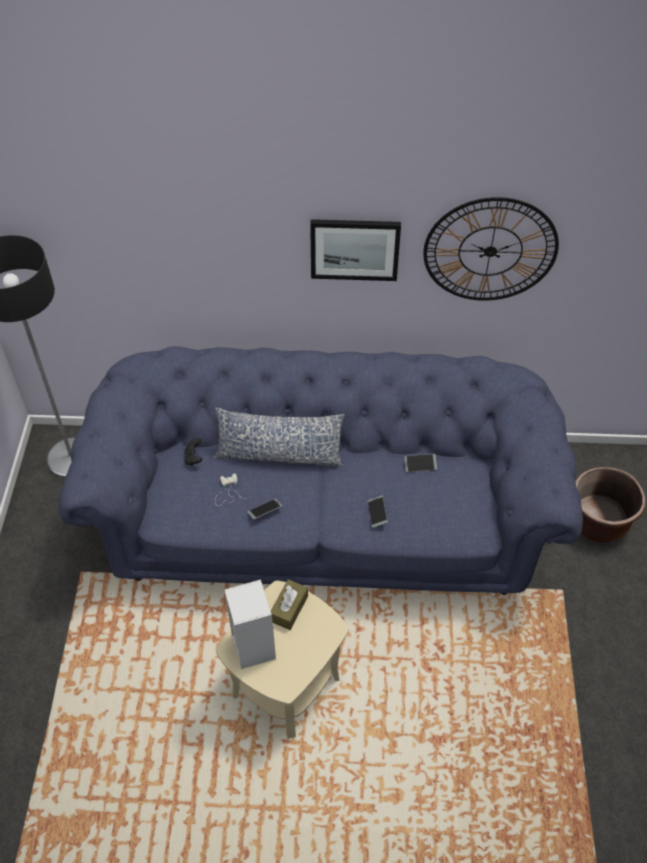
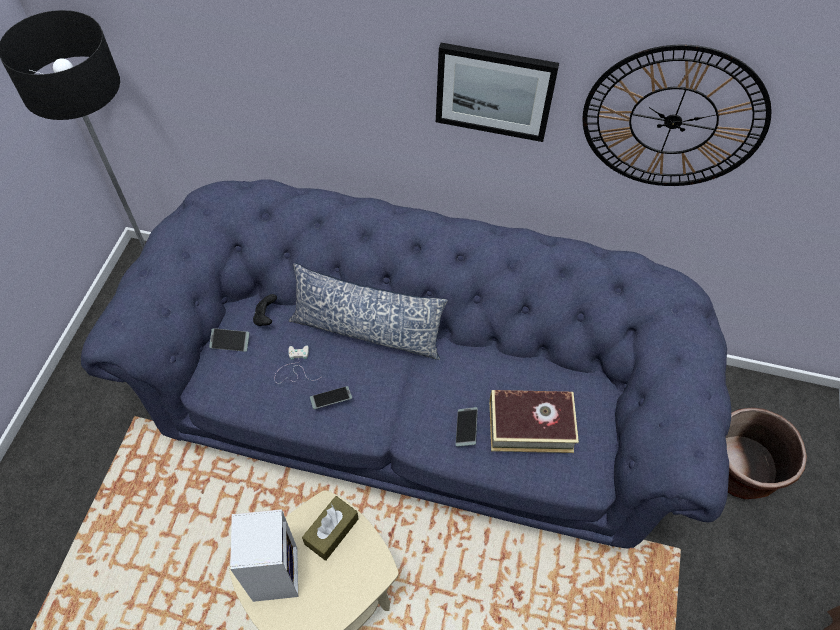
camera: 10 degrees right, 5 degrees up
phone [404,454,437,472] -> phone moved to [209,328,249,352]
none -> book [489,390,579,453]

